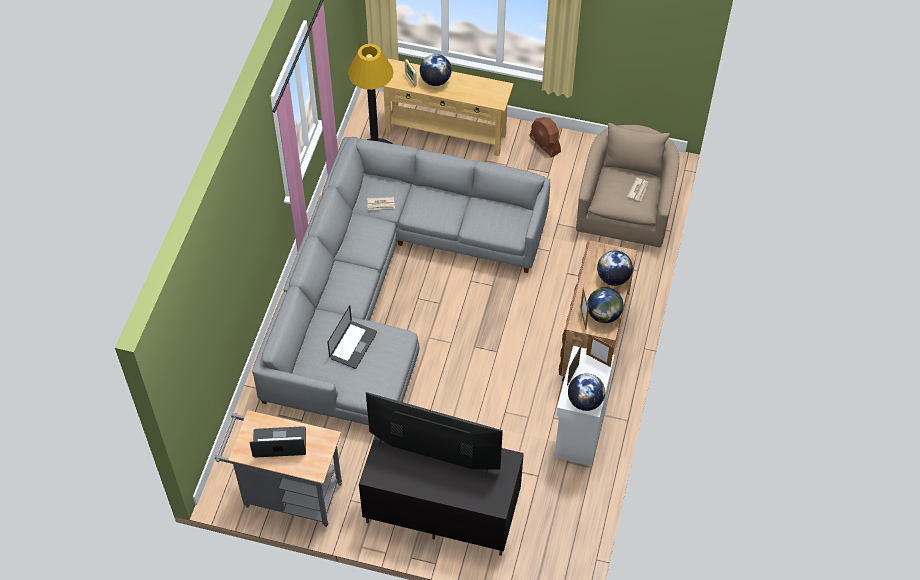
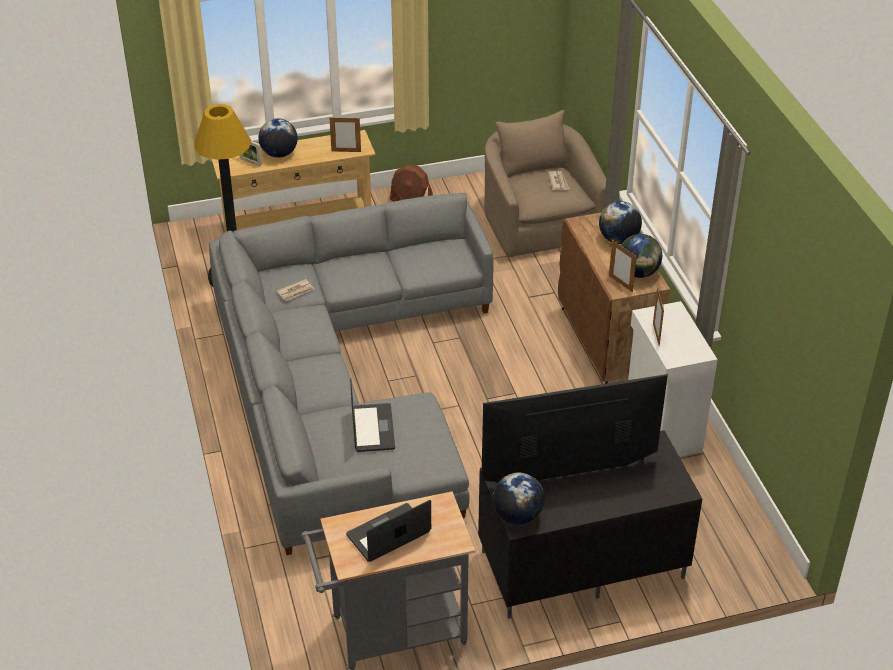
camera: 30 degrees left, 15 degrees down
globe [568,373,605,411] -> globe moved to [493,473,545,525]
picture frame [586,334,614,367] -> picture frame moved to [329,116,361,152]

